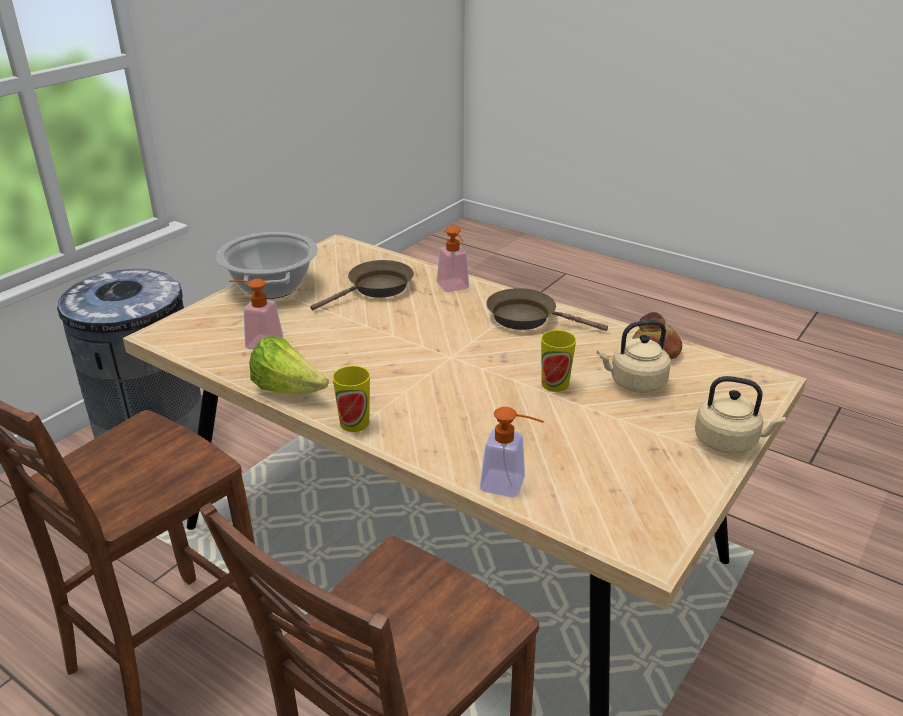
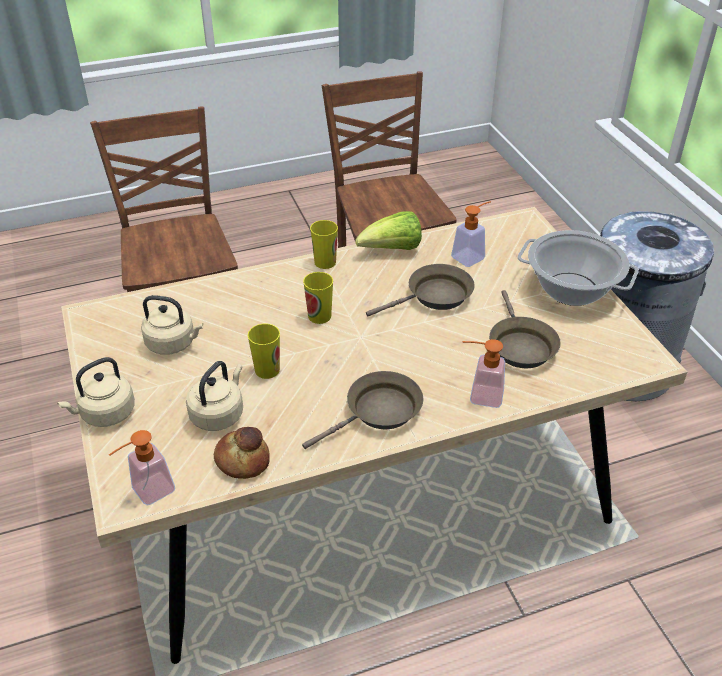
camera: 125 degrees right, 10 degrees up
soap dispenser [480,407,544,497] -> soap dispenser moved to [109,430,175,505]
none -> beige kettle [141,295,203,355]
none -> cup [303,272,333,324]
none -> brown frying pan [366,264,475,317]

